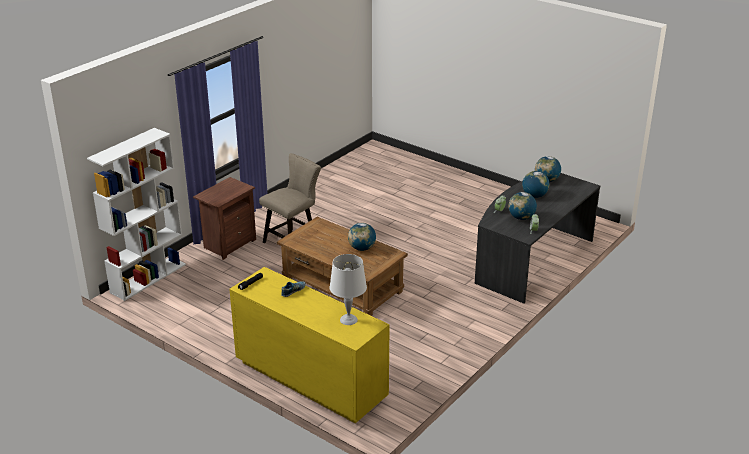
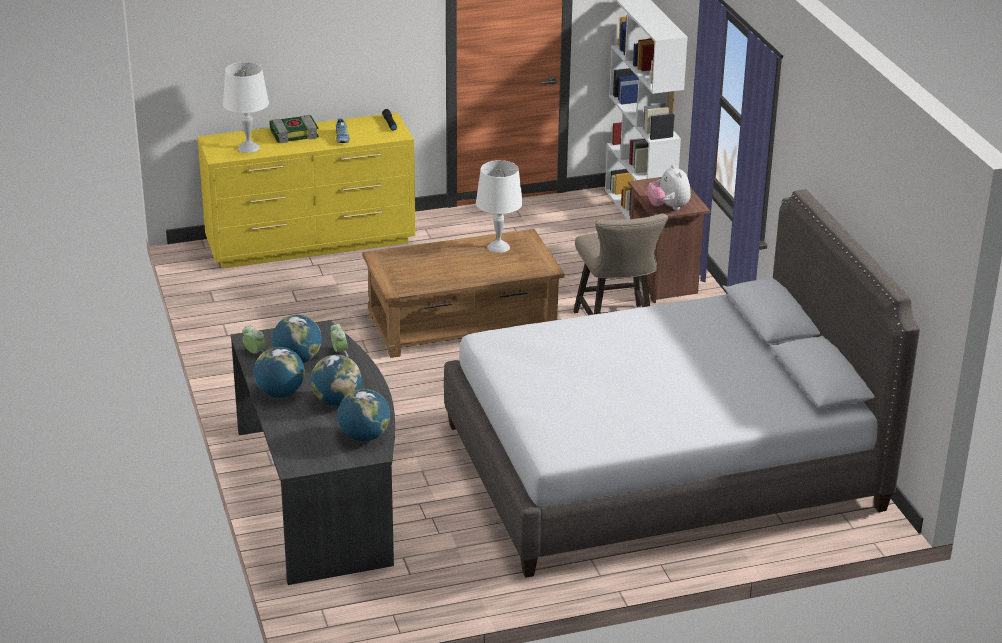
camera: 125 degrees right, 0 degrees up
globe [348,223,376,251] -> globe moved to [254,347,305,398]
none -> book [269,115,319,143]
none -> grey bed [444,189,920,578]
none -> white table lamp [476,160,523,253]
none -> plush toy [647,165,691,210]

